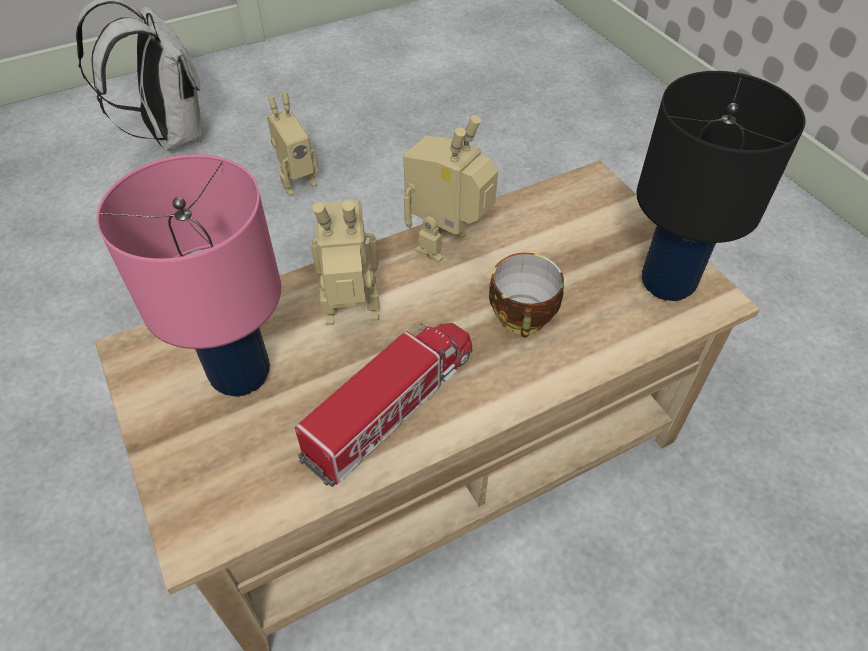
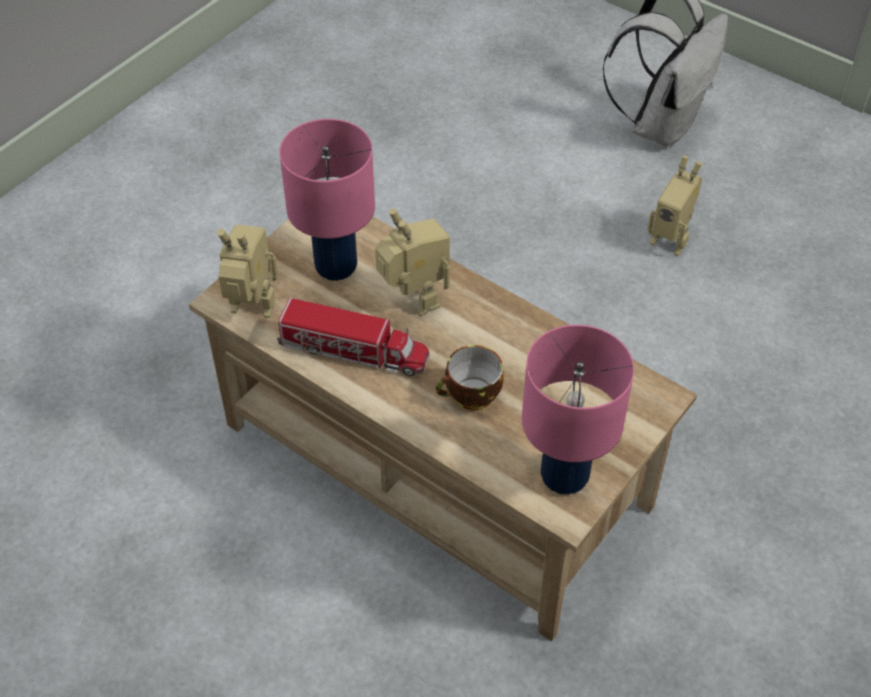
camera: 65 degrees right, 0 degrees up
toy robot [403,115,498,263] -> toy robot moved to [217,224,278,318]
black table lamp [636,71,805,301] -> pink table lamp [522,325,634,495]

